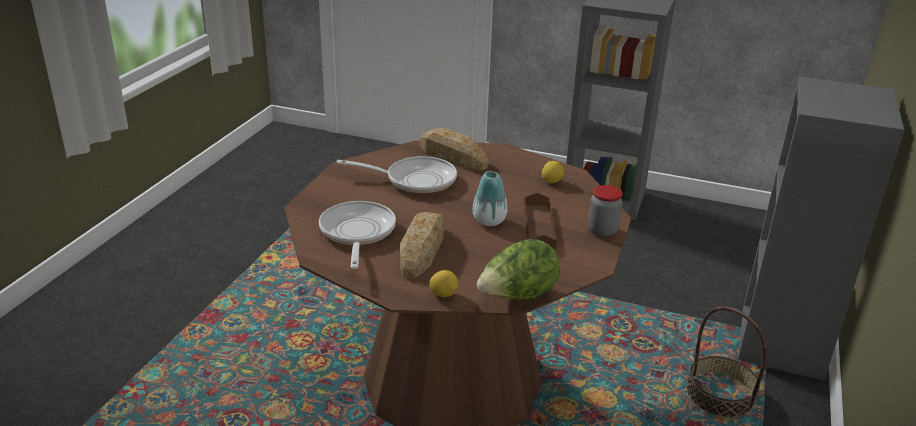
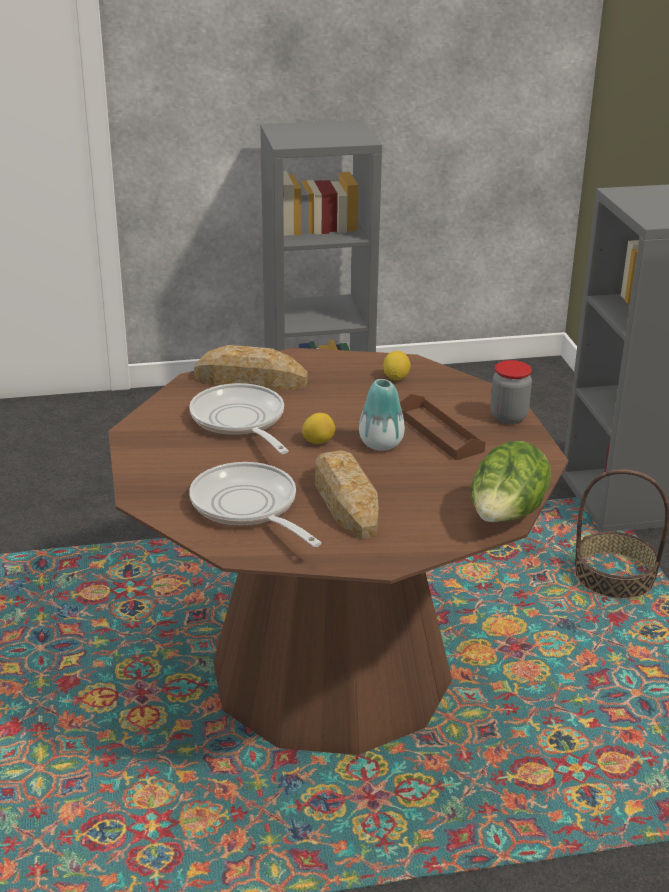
camera: 30 degrees left, 0 degrees up
frying pan [336,156,457,194] -> frying pan turned 90 degrees counterclockwise [189,383,289,454]
lemon [429,270,458,297] -> lemon moved to [302,413,335,444]

